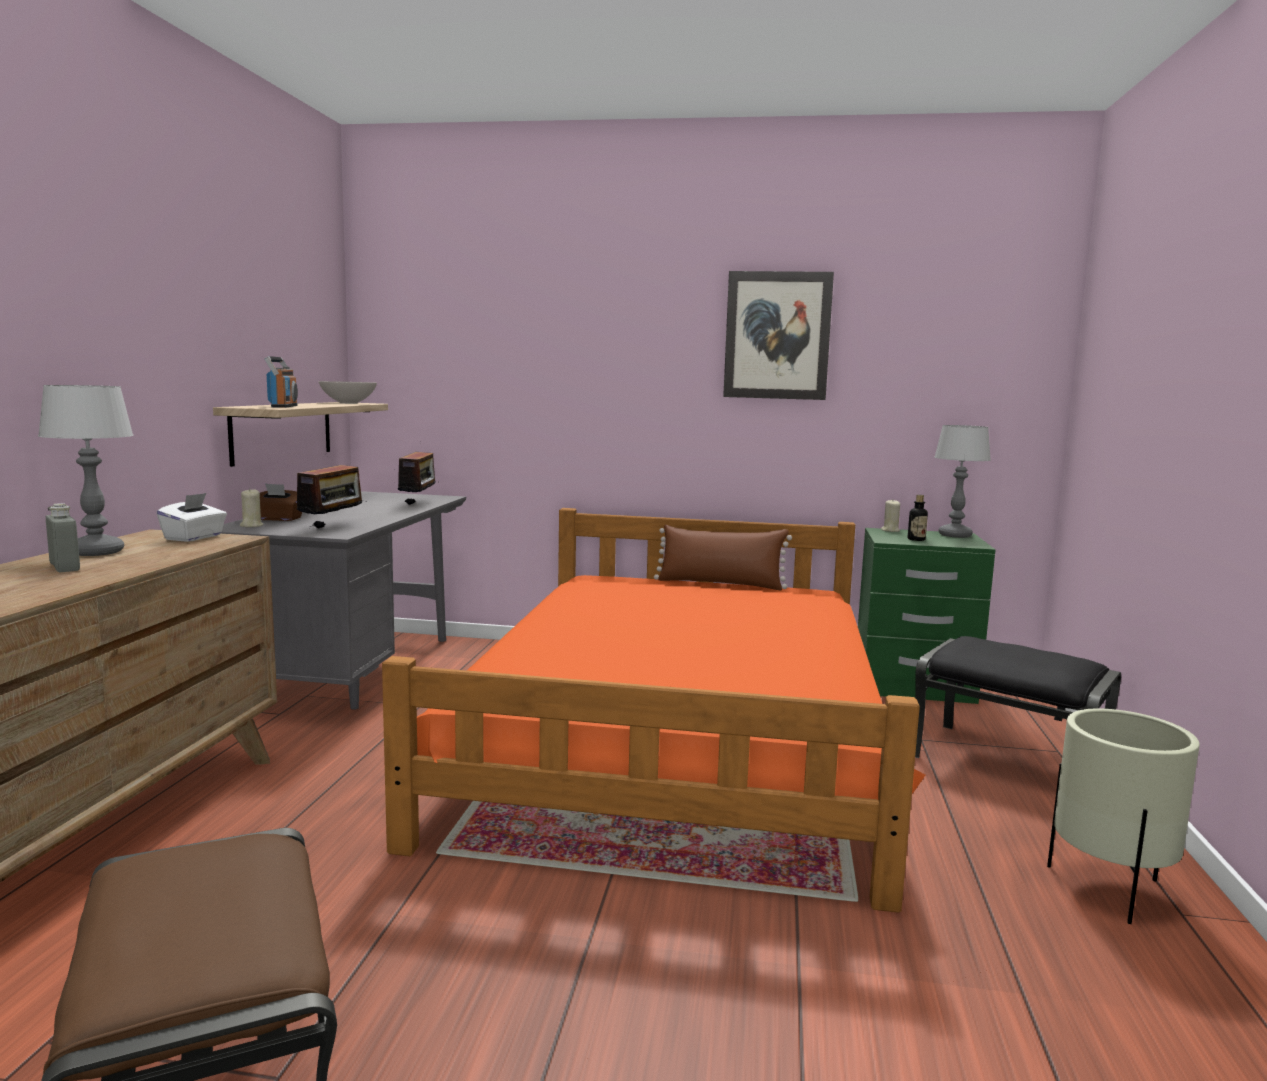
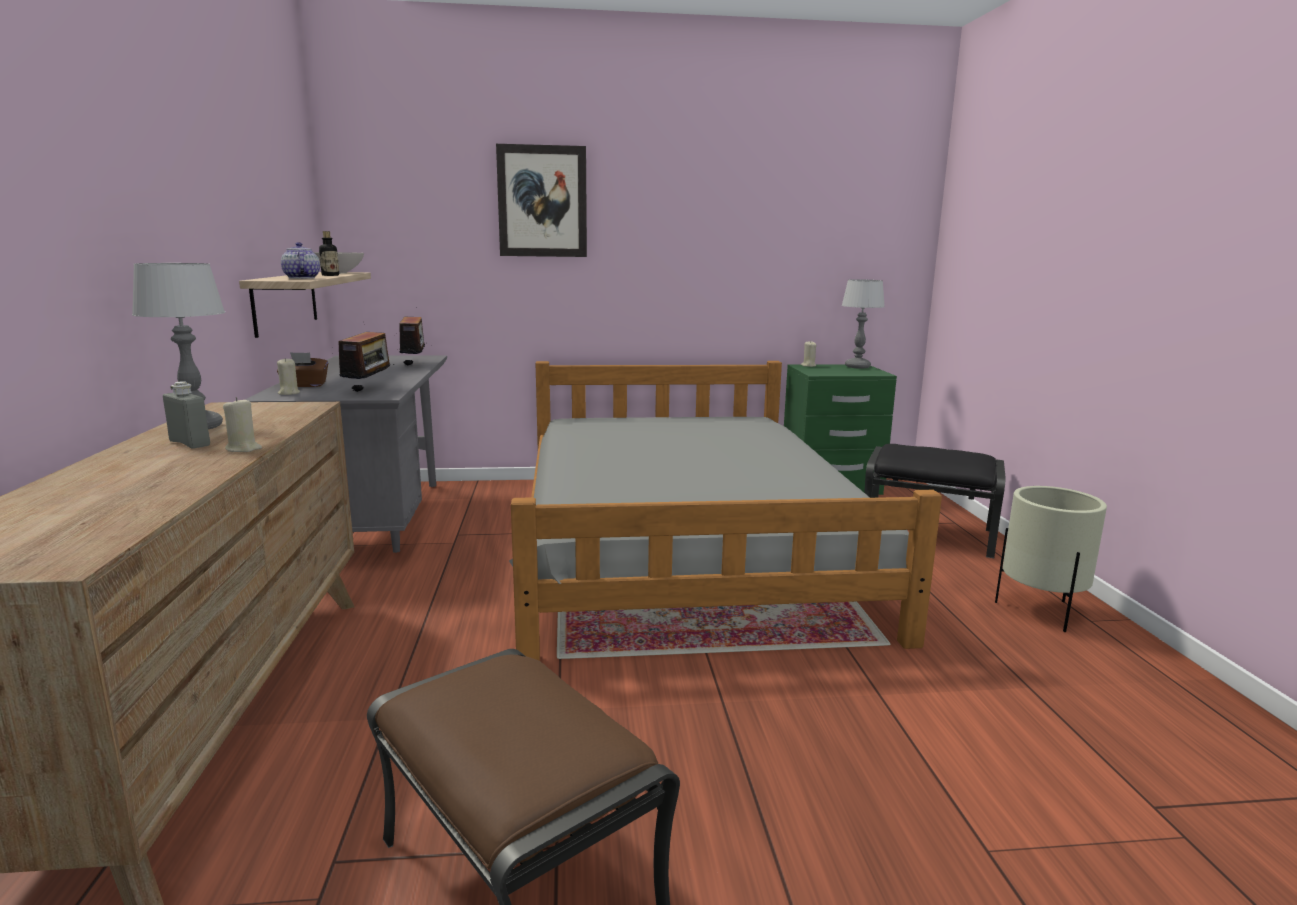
camera: 15 degrees left, 5 degrees up
white tissue box [157,493,227,542] -> none
radio [264,356,298,408] -> teapot [281,242,320,279]
orange bed [382,508,925,913] -> grey bed [509,361,942,661]
brown pillow [654,525,792,590] -> none
picture [723,271,834,400] -> picture moved to [496,144,587,257]
bottle [908,495,928,541] -> bottle moved to [319,231,339,276]
none -> beige candle [223,397,262,452]

